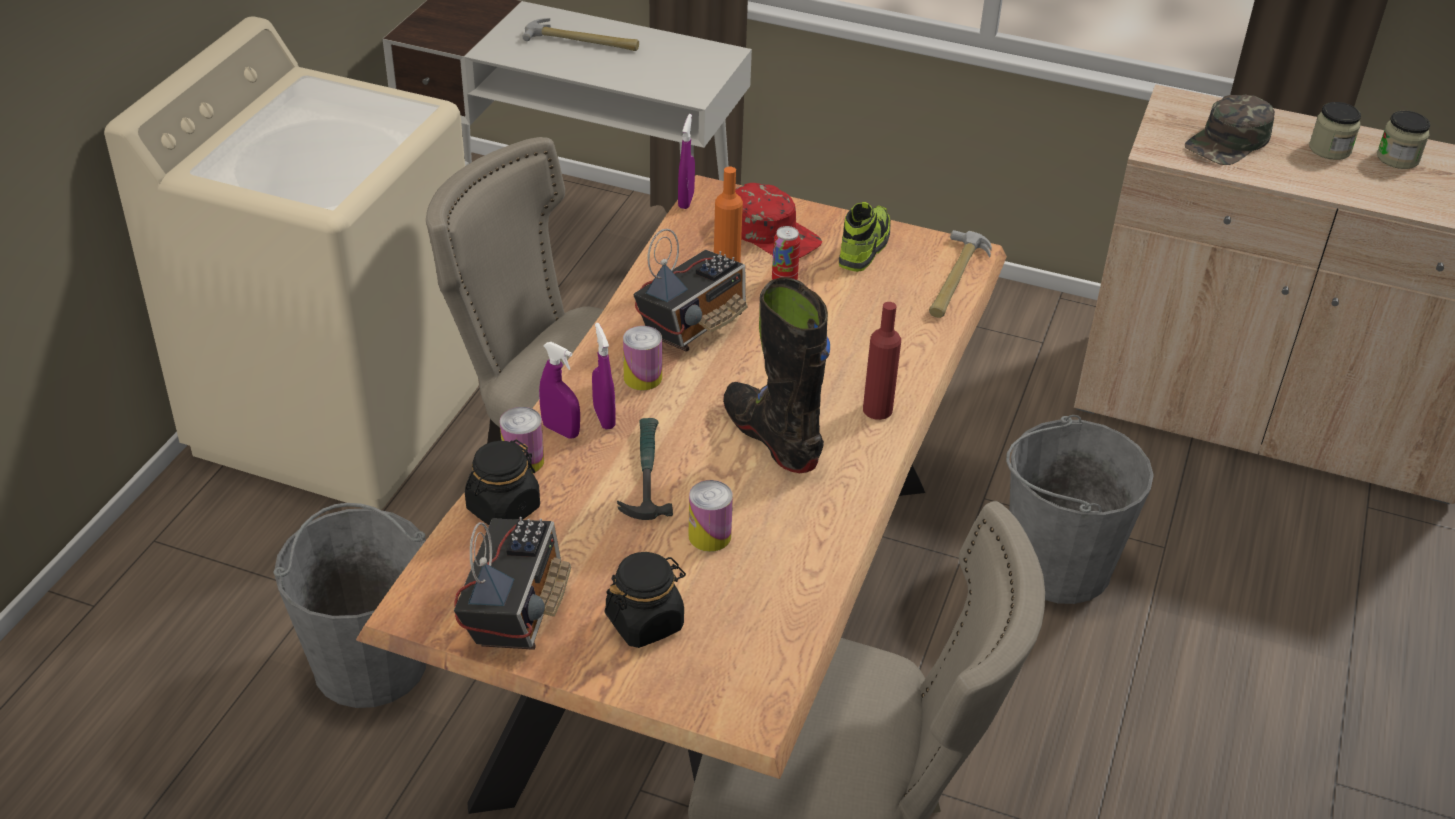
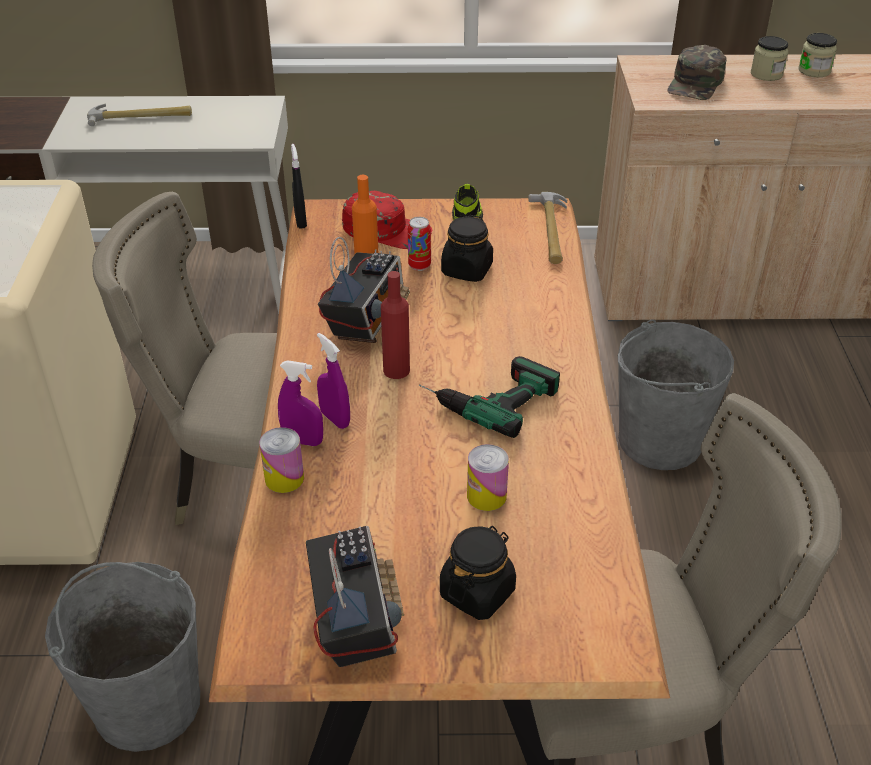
camera: 20 degrees left, 0 degrees up
black jar [465,440,540,525] -> black jar moved to [441,215,493,282]
hammer [617,418,673,520] -> none
can [623,326,662,390] -> none
purple spray bottle [678,114,695,209] -> black spray bottle [291,144,307,229]
black boot [723,277,830,473] -> power drill [419,356,560,438]
red bottle [863,302,901,420] -> red bottle moved to [381,271,410,379]

